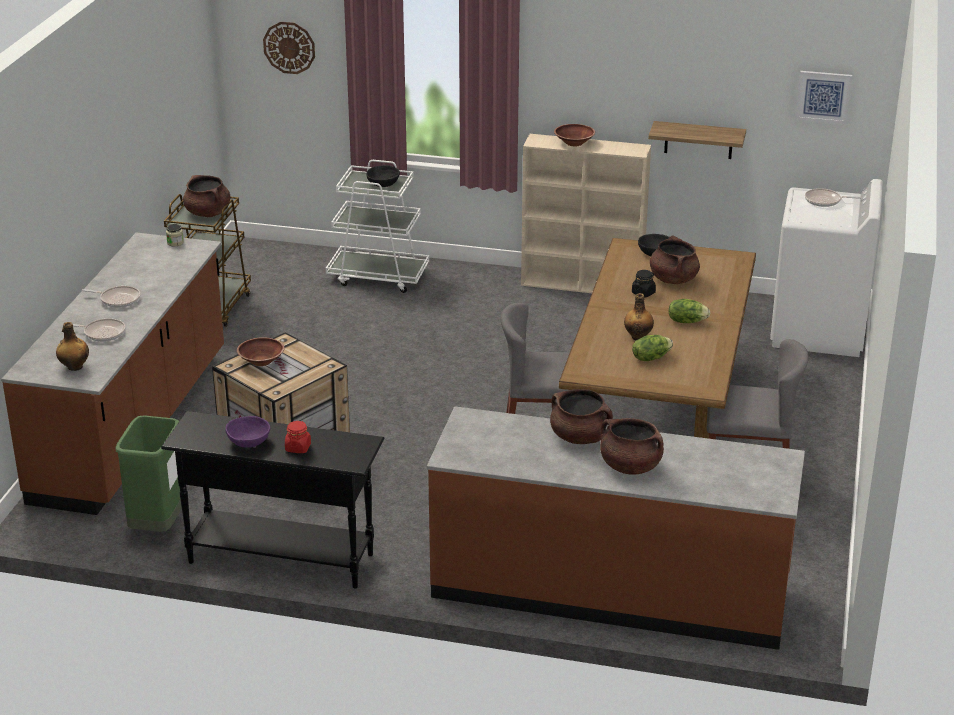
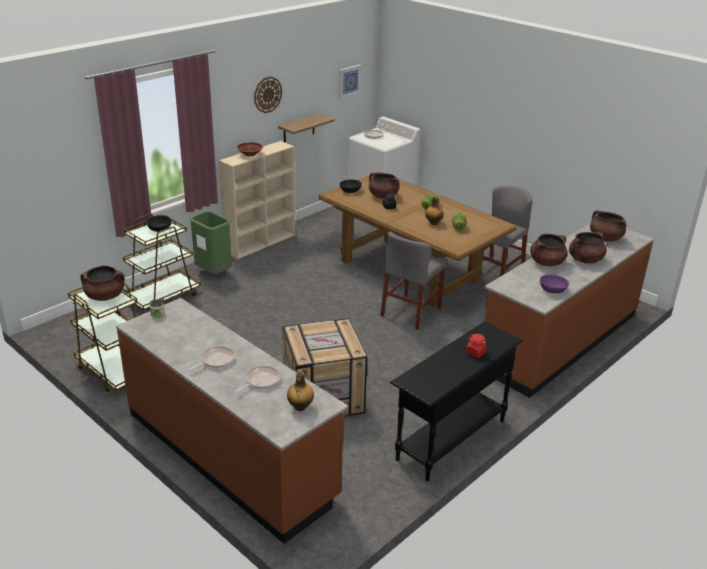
camera: 60 degrees left, 0 degrees up
green trash can [115,415,182,532] -> green trash can moved to [190,211,232,274]
purple bowl [225,416,270,448] -> purple bowl moved to [540,274,569,294]
brown bowl [237,337,285,366] -> none
wall clock [263,22,315,74] -> wall clock moved to [254,76,282,113]
white cart [326,160,429,293] -> brown cart [123,214,201,310]
none -> brown cooking pot [590,210,626,242]

